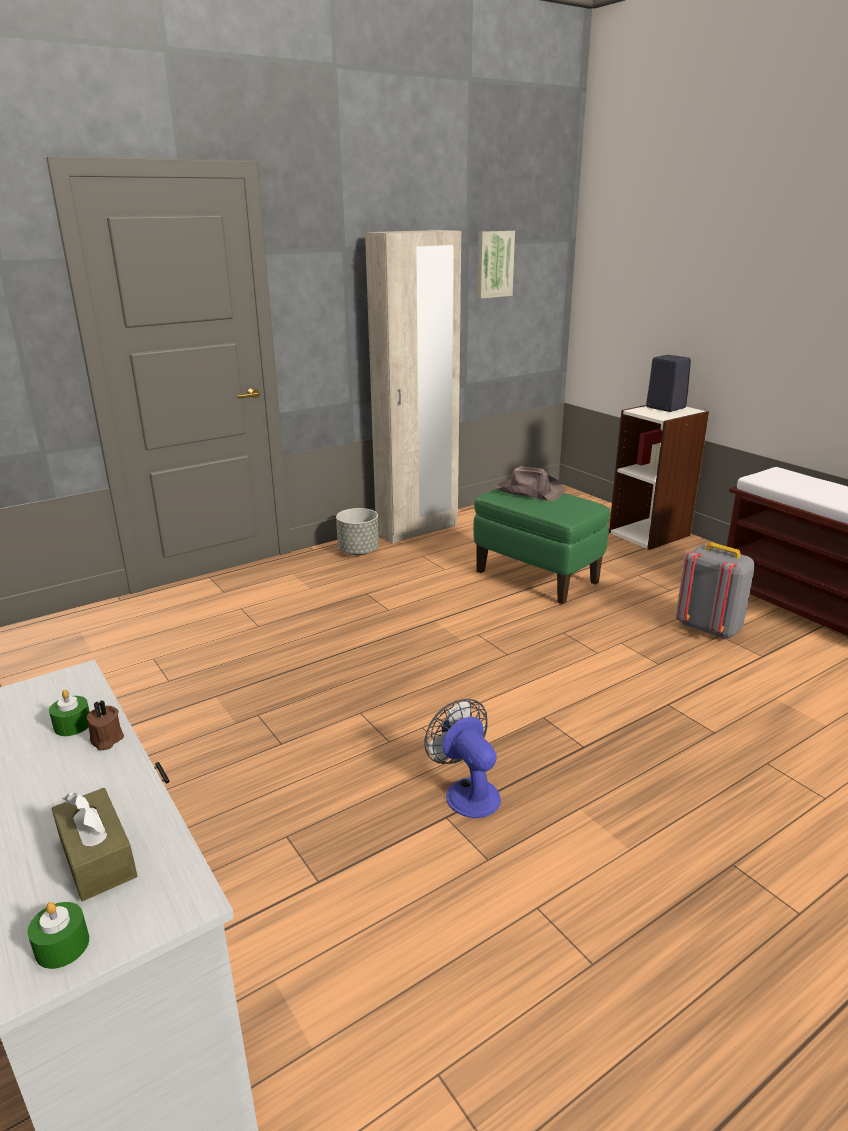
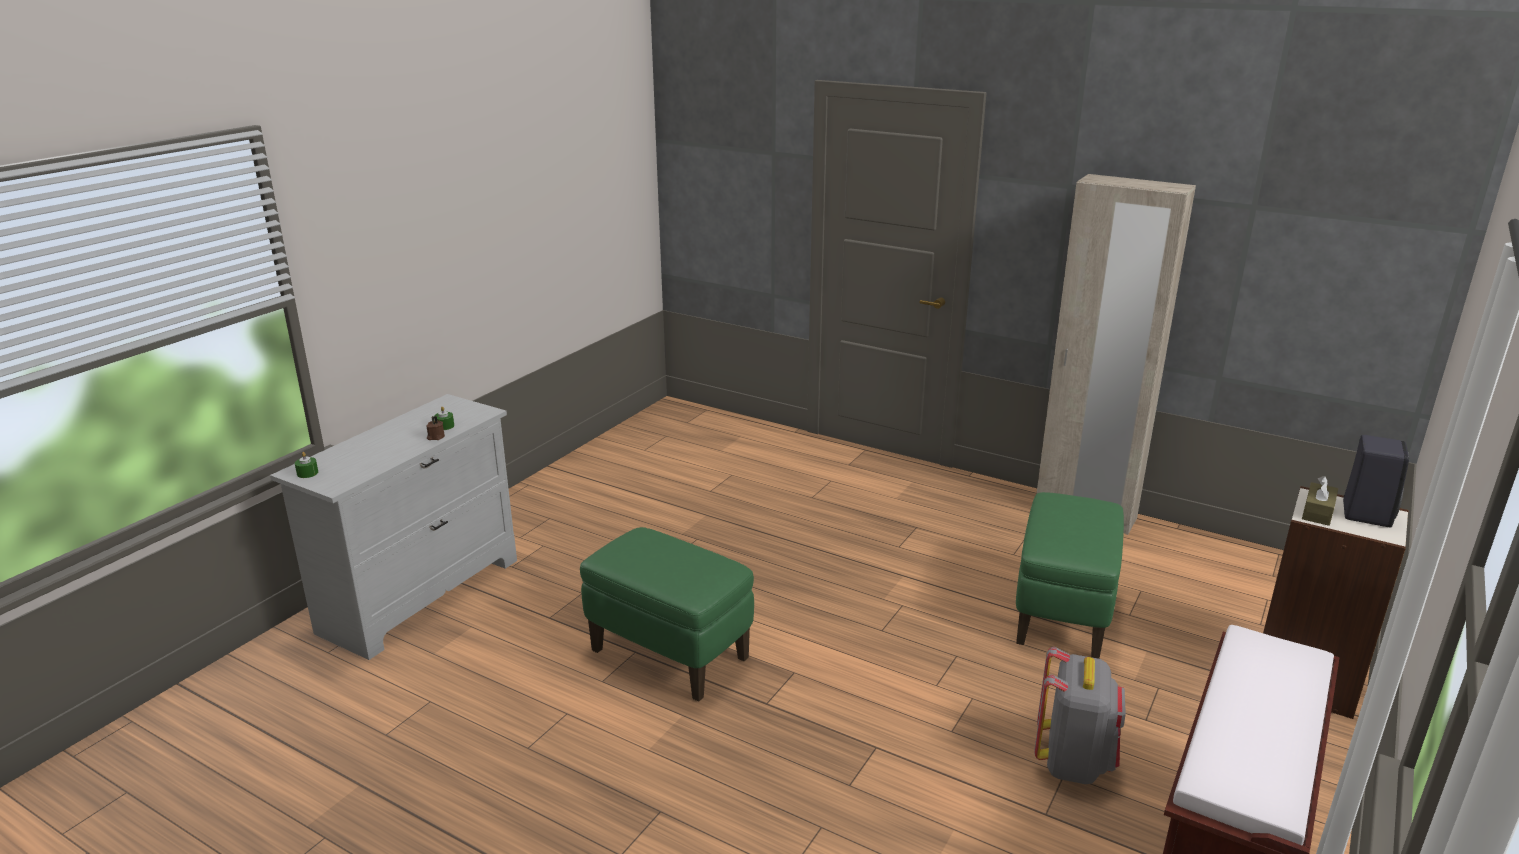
camera: 65 degrees right, 0 degrees up
brown tissue box [52,788,137,901] -> brown tissue box moved to [1302,476,1338,526]
grey planter [336,508,379,555] -> none
fan [424,699,501,818] -> green ottoman [580,527,754,702]
picture [477,231,515,299] -> none
brown hat [496,466,565,501] -> none

